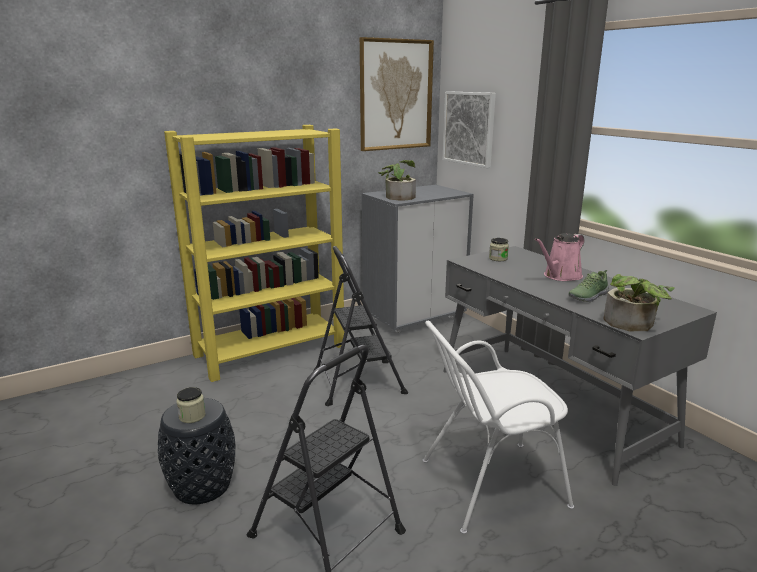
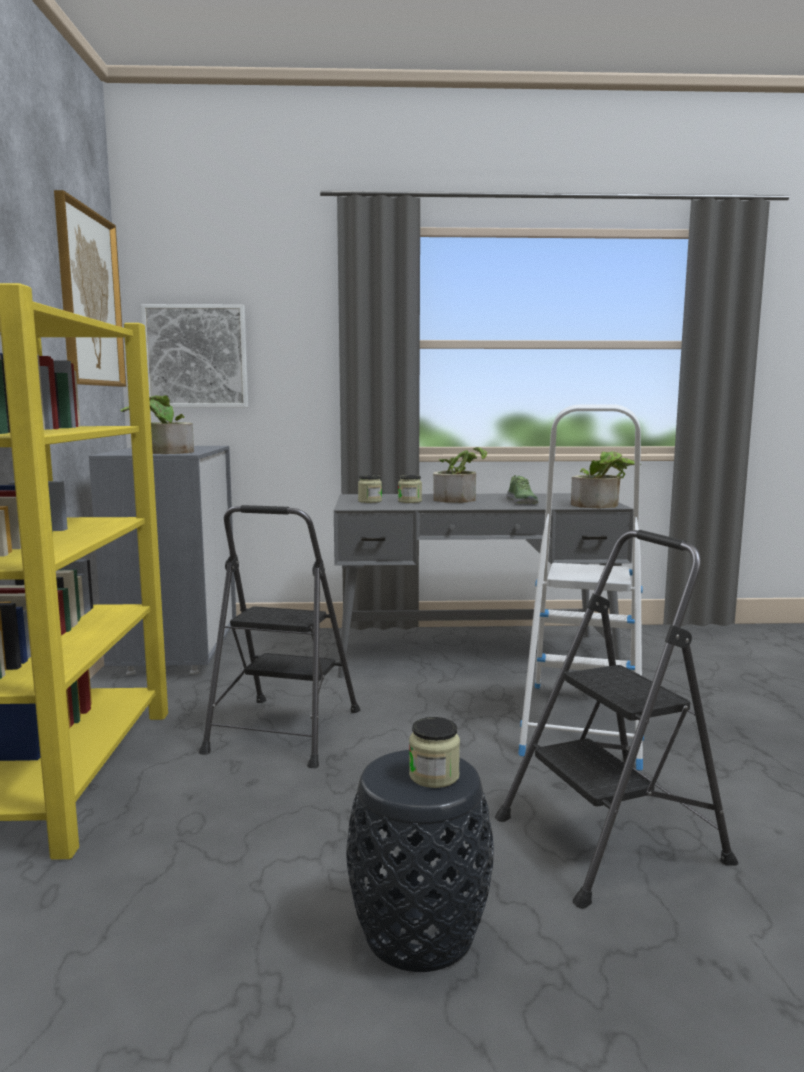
camera: 60 degrees left, 10 degrees down
white chair [422,321,574,534] -> white step ladder [518,404,644,771]
pink watering can [535,233,584,281] -> potted plant [433,447,487,503]
none -> jar [398,475,422,503]

